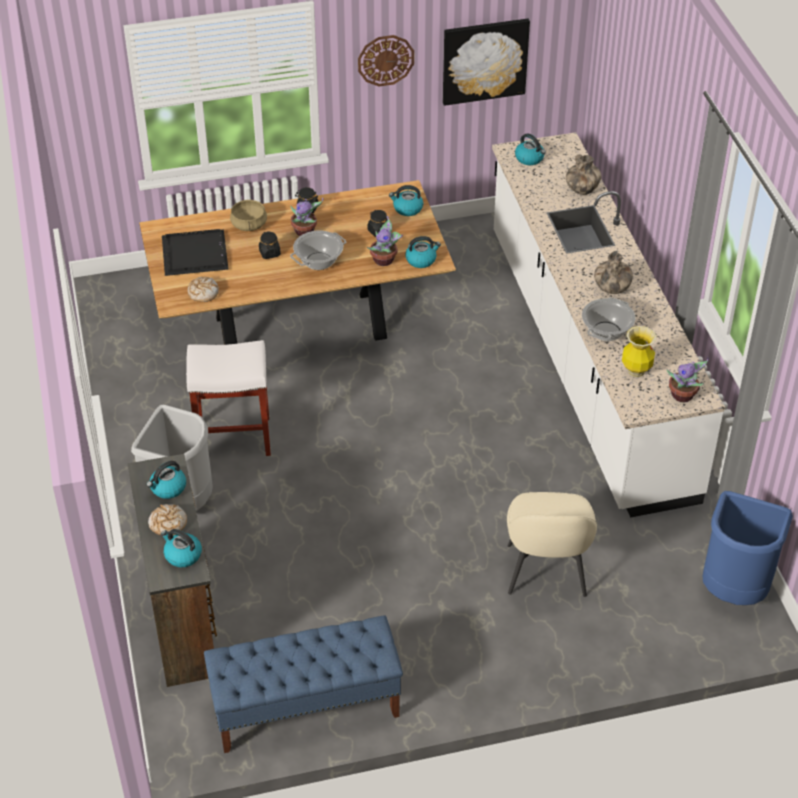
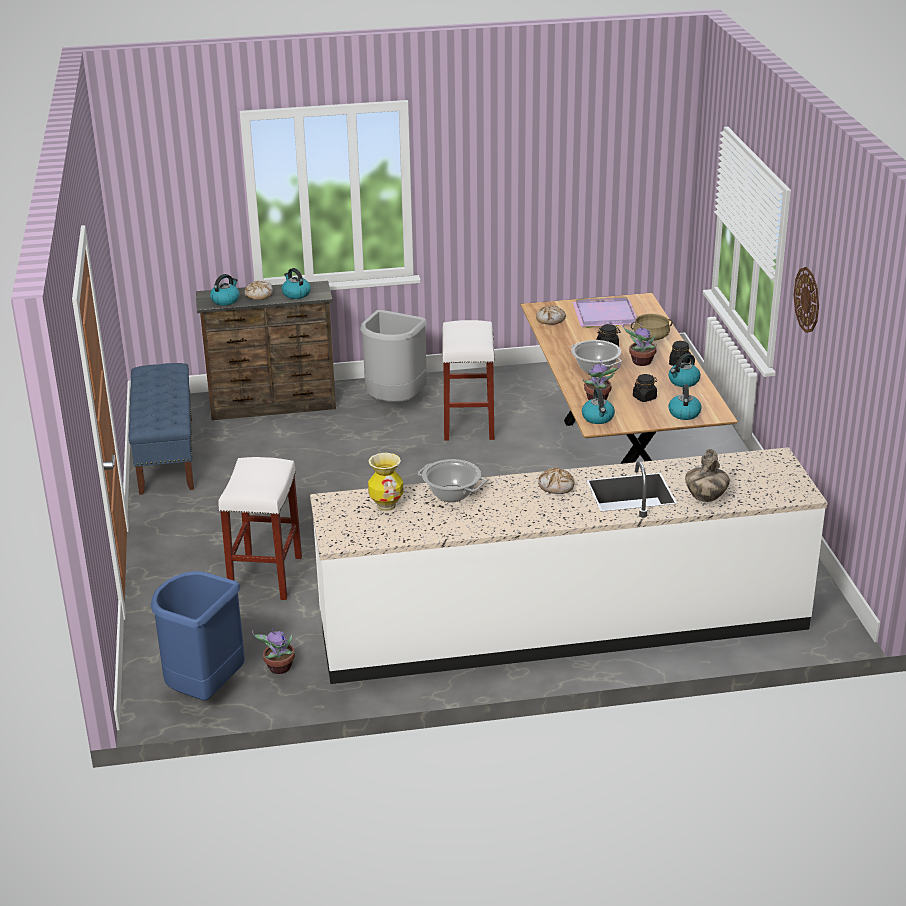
camera: 95 degrees right, 15 degrees down
black tray [162,229,229,276] -> purple tray [573,297,637,328]
picture [443,19,530,106] -> none
beige chair [507,492,597,597] -> white stool [218,457,302,600]
kettle [515,134,546,165] -> kettle moved to [669,353,700,387]
vase [594,252,633,294] -> none
potted plant [667,357,709,402] -> potted plant moved to [252,629,295,674]
none -> bread [538,468,575,494]

